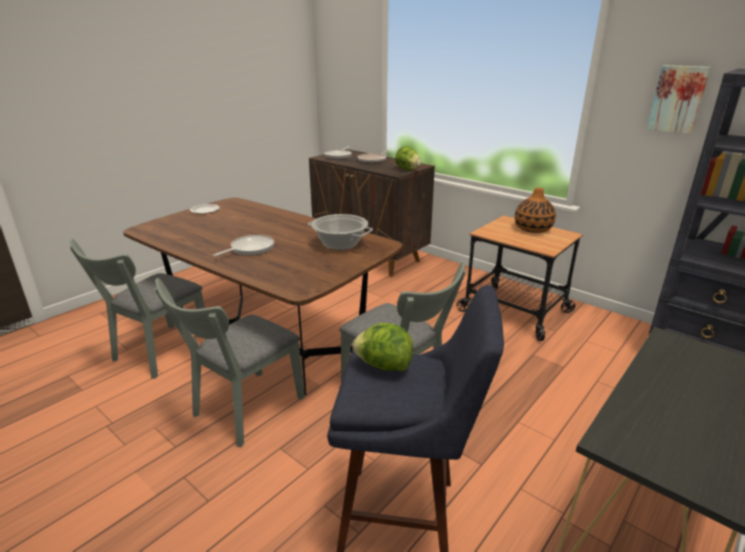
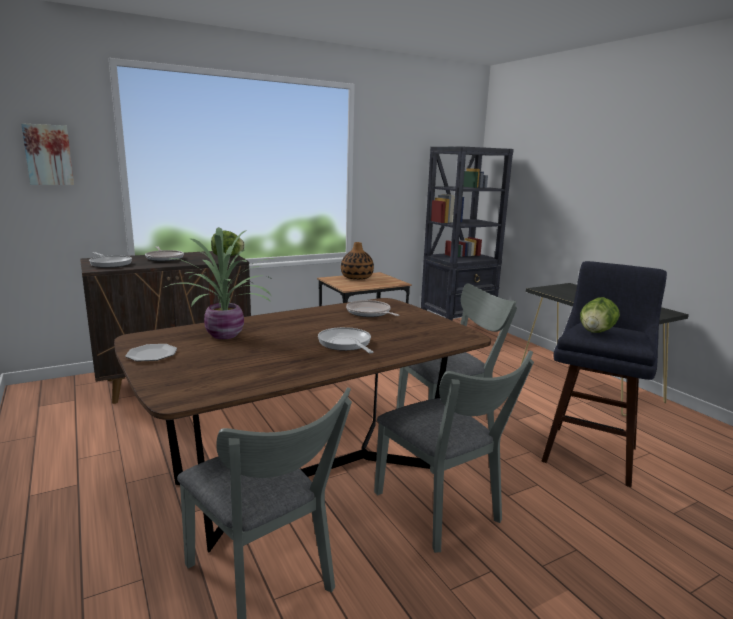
camera: 70 degrees left, 10 degrees down
cooking pot [308,214,373,250] -> frying pan [346,300,400,317]
picture [647,65,711,134] -> picture moved to [21,123,74,185]
none -> potted plant [165,227,276,339]

